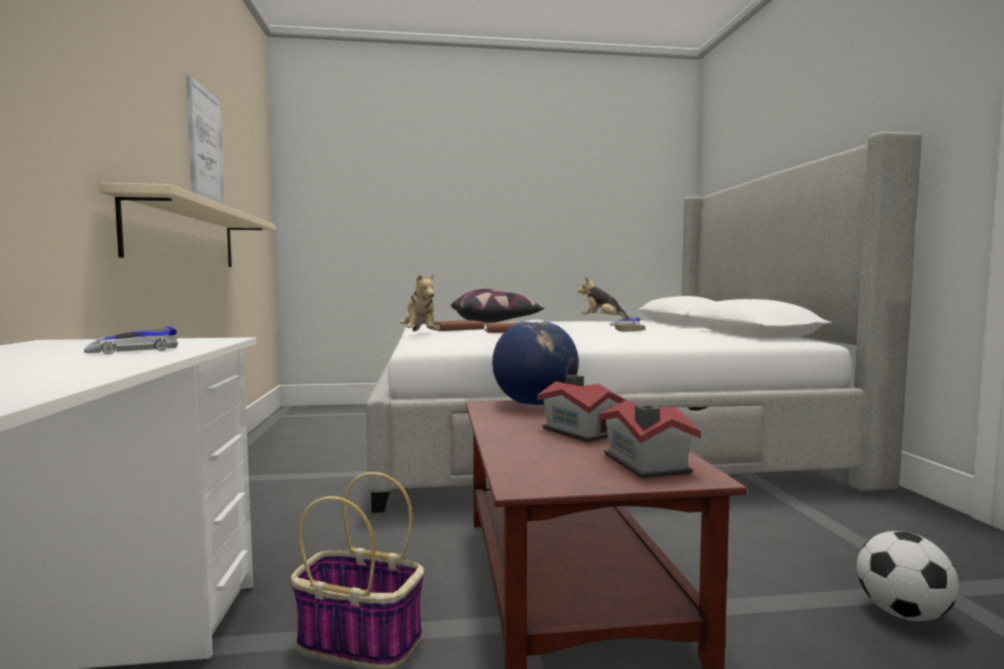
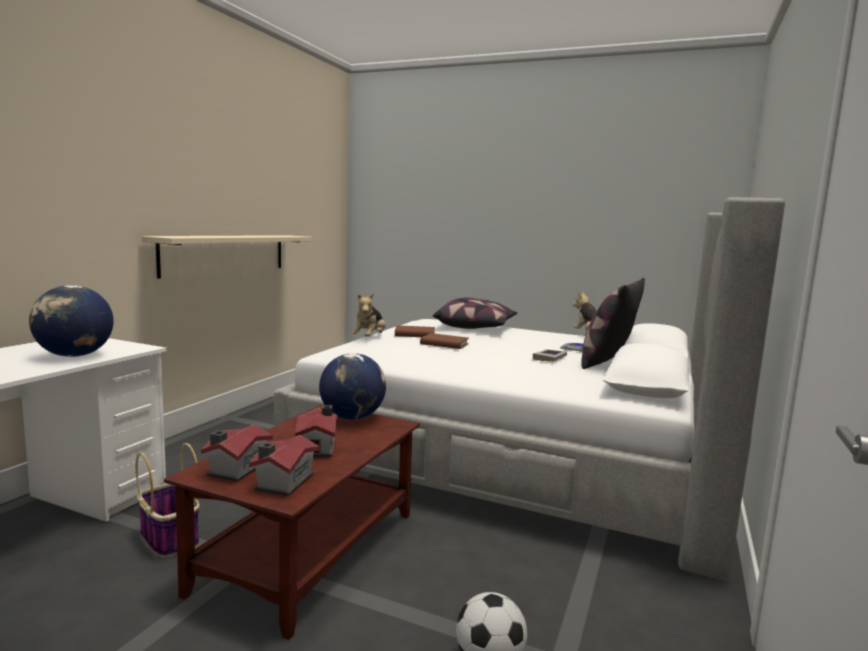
camera: 30 degrees right, 5 degrees up
toy car [84,327,178,354] -> globe [29,285,114,357]
picture [186,74,224,205] -> none
none -> toy house [201,424,273,482]
none -> pillow [582,278,645,369]

